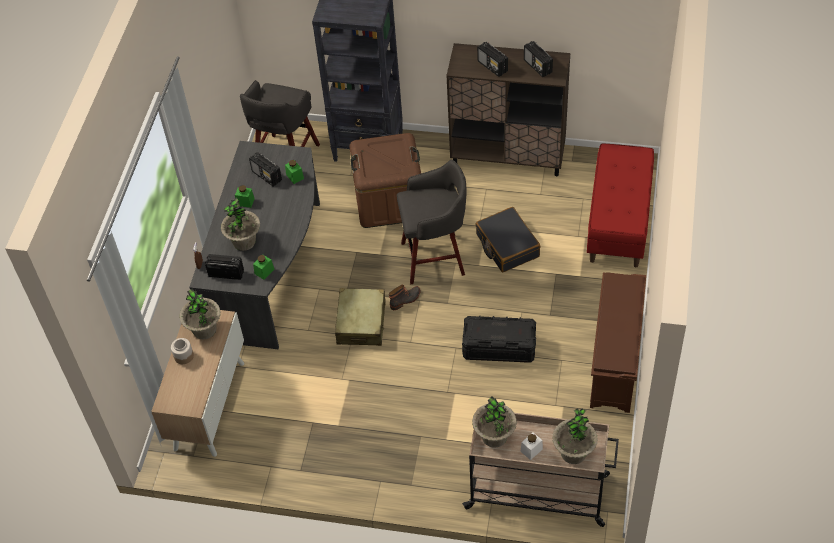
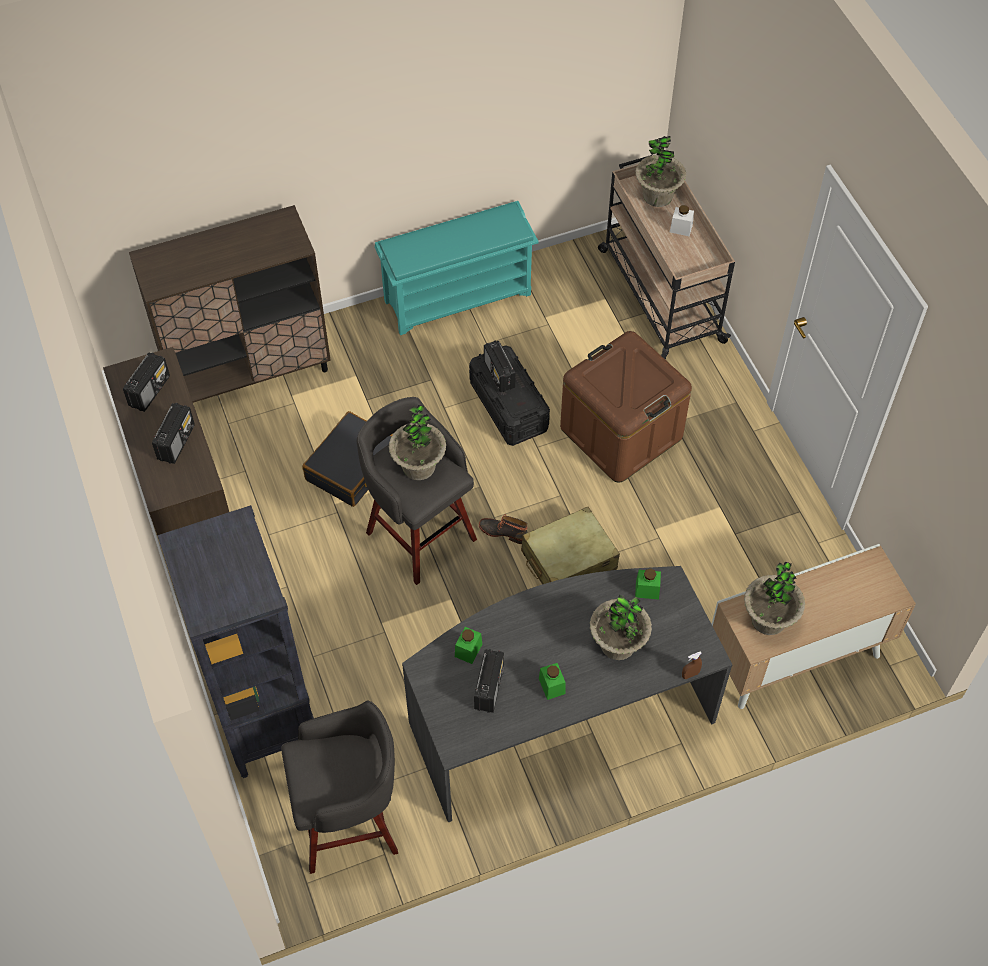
camera: 125 degrees left, 5 degrees up
jar [171,338,194,364] -> none
radio [205,254,244,280] -> radio moved to [484,340,515,392]
brown storage box [349,133,421,228] -> brown storage box moved to [560,331,692,482]
potted plant [472,396,517,448] -> potted plant moved to [389,405,446,480]
red bench [587,143,654,267] -> brown cabinet [129,205,331,403]
brown shoe rack [590,272,646,413] -> turquoise shoe rack [375,201,539,335]

